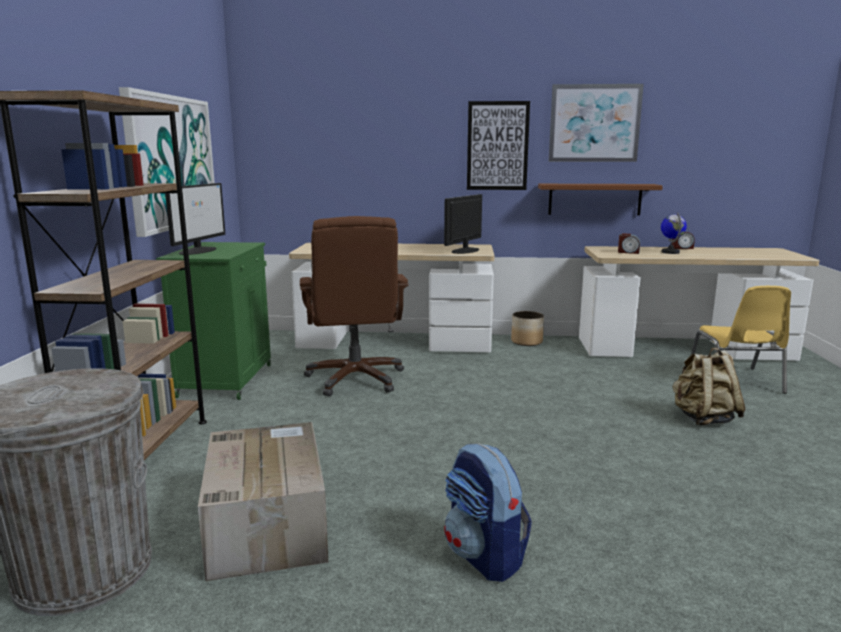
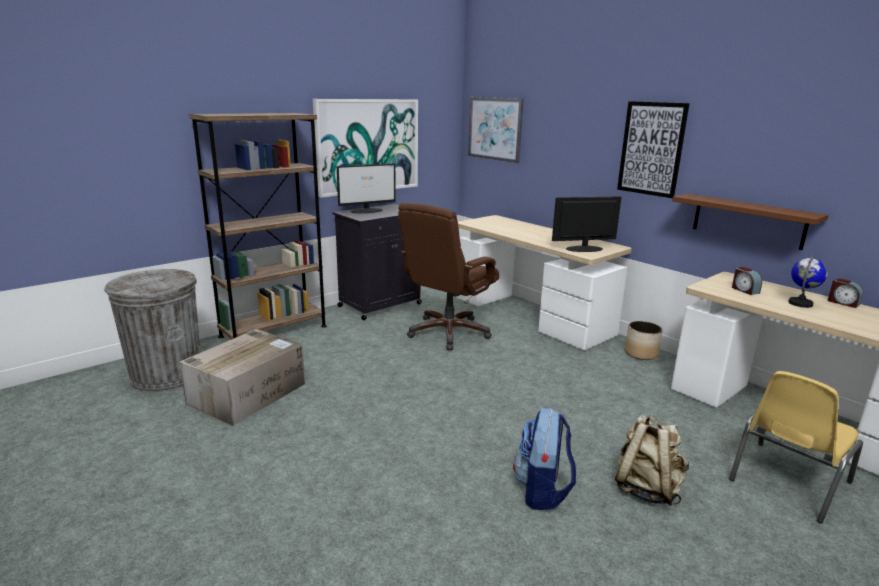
camera: 45 degrees right, 5 degrees up
green cabinet [156,242,271,400] -> black cabinet [333,204,421,320]
backpack [444,443,532,582] -> backpack moved to [513,408,576,510]
picture [549,84,644,162] -> picture moved to [468,97,524,163]

